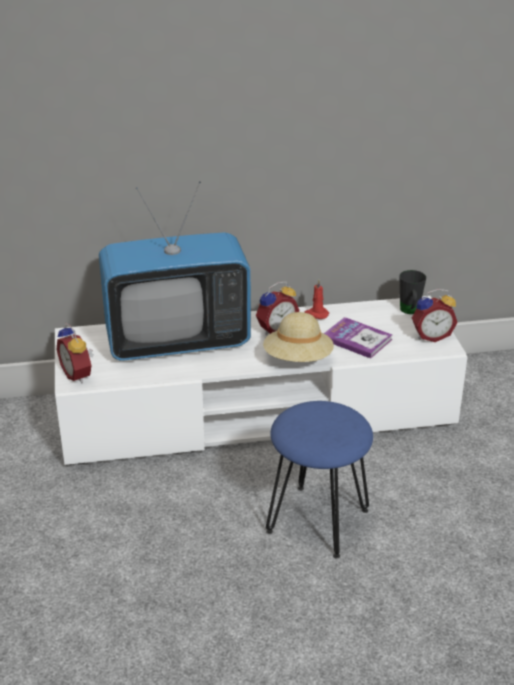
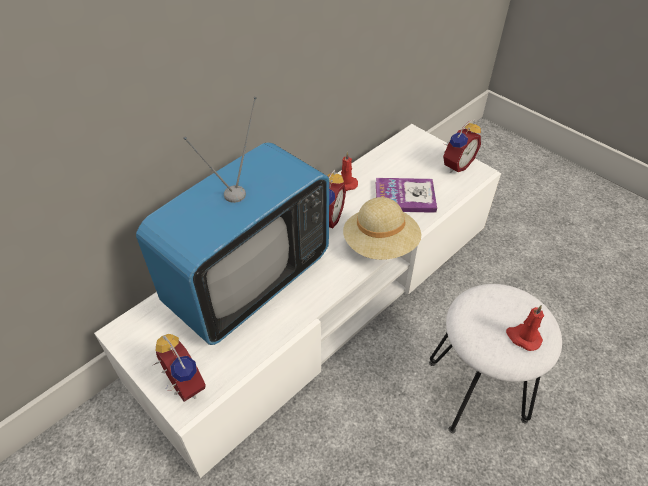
camera: 35 degrees left, 15 degrees up
alarm clock [56,323,94,383] -> alarm clock turned 150 degrees counterclockwise [152,334,206,402]
blue stool [266,401,373,558] -> white stool [429,284,562,433]
black mug [400,270,426,314] -> none
none -> red candle [506,305,544,351]

